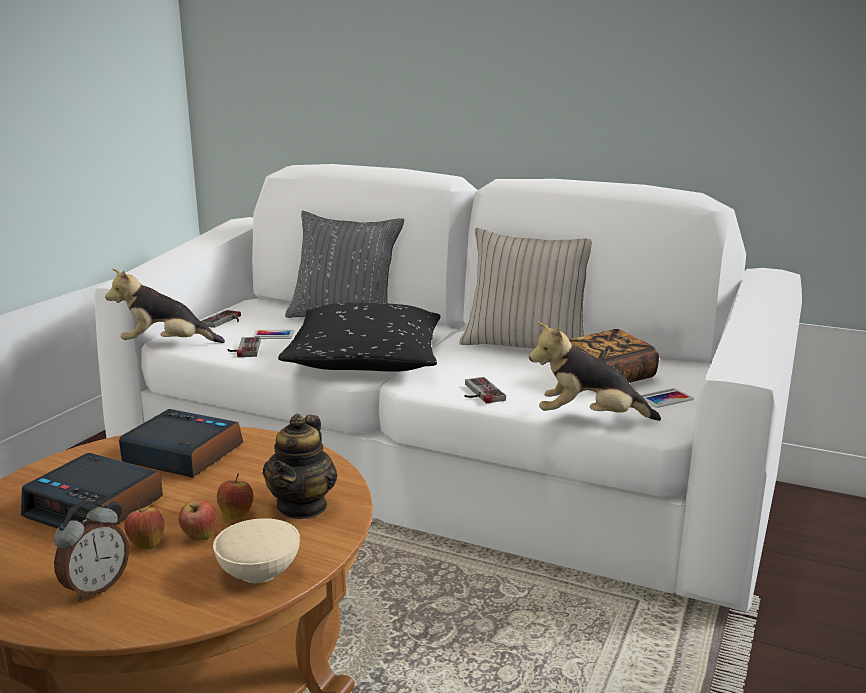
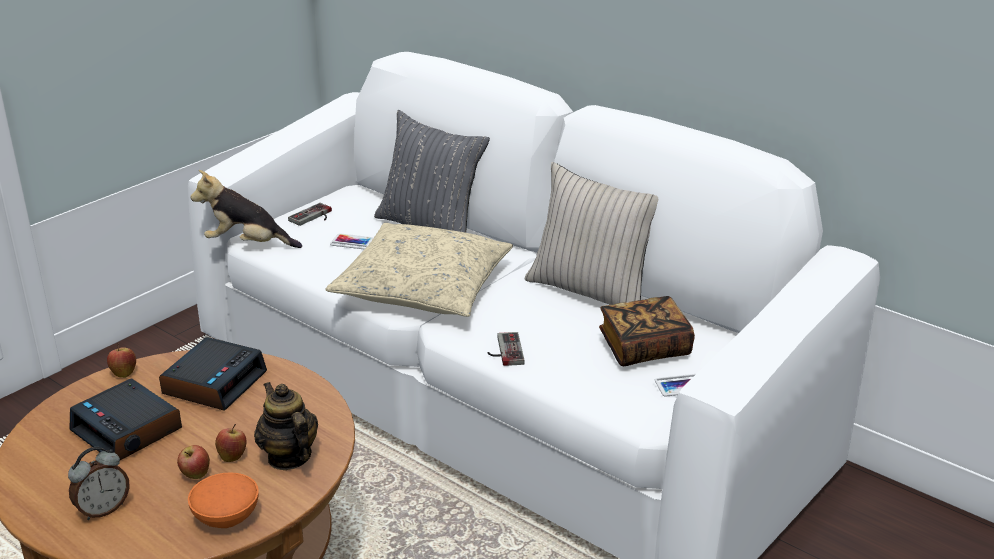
camera: 15 degrees right, 10 degrees up
alarm clock [119,409,243,478] -> alarm clock turned 75 degrees clockwise [159,337,267,411]
apple [124,501,165,549] -> apple moved to [107,343,136,378]
beige bowl [213,518,300,583] -> orange bowl [188,472,259,528]
game controller [227,337,261,357] -> none
teapot [263,414,337,519] -> teapot turned 120 degrees clockwise [254,382,318,470]
black pillow [278,303,440,372] -> beige pillow [325,223,513,317]
plush toy [529,322,661,421] -> none

